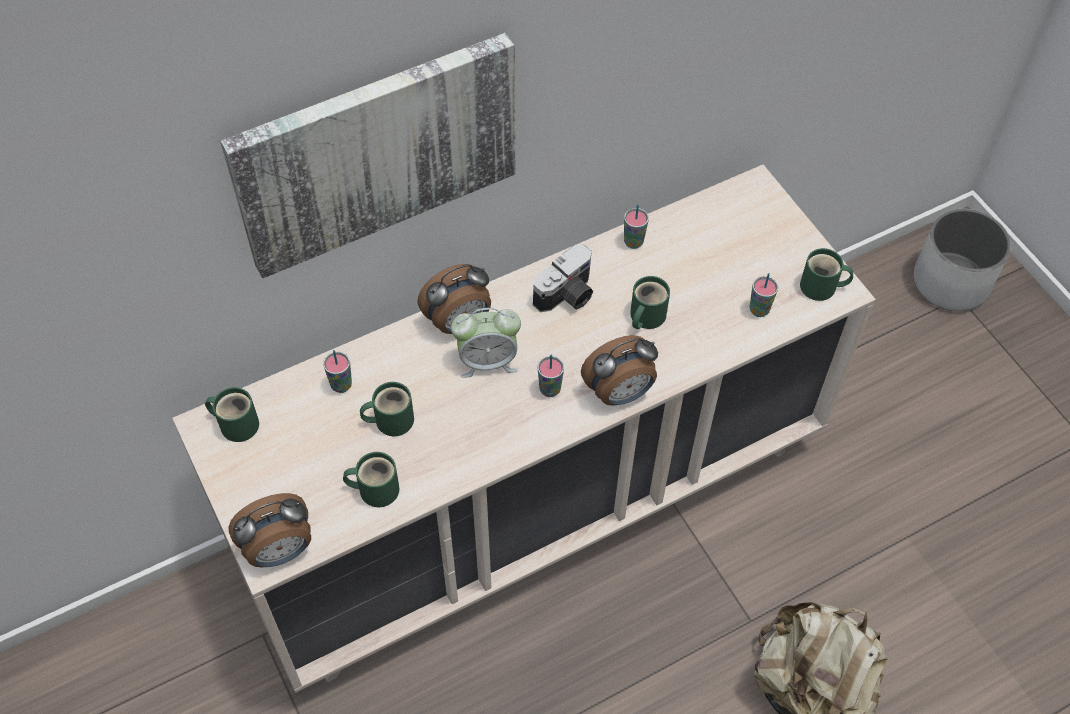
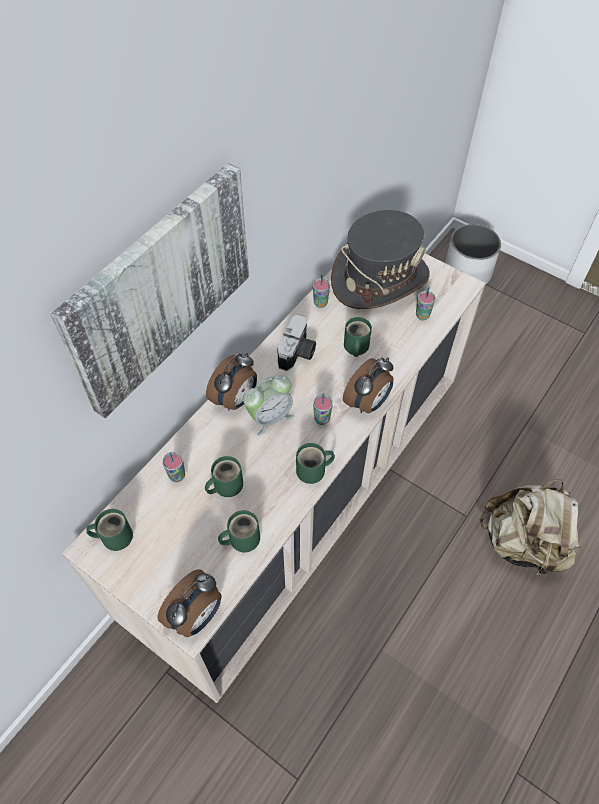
camera: 25 degrees left, 0 degrees up
green mug [800,248,853,301] -> green mug moved to [296,443,335,484]
none -> grey hat [331,210,430,309]

